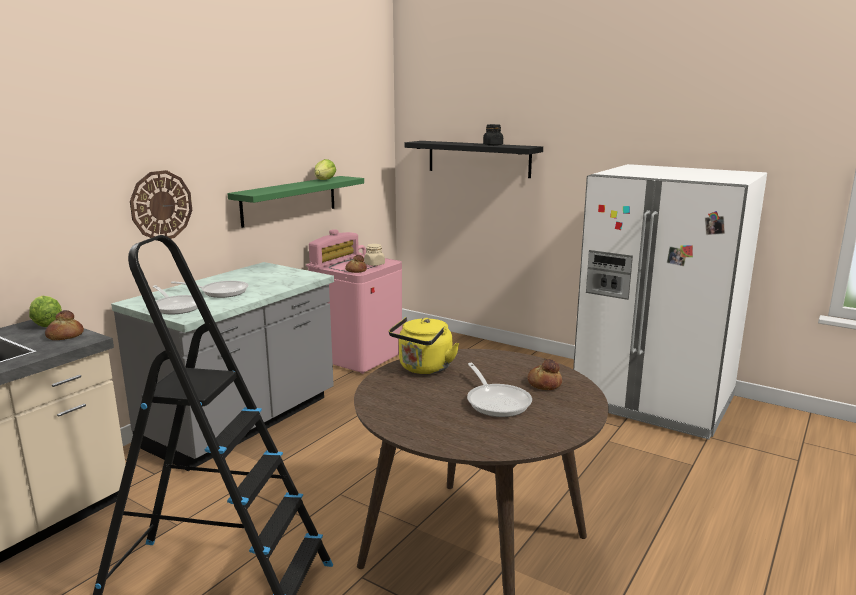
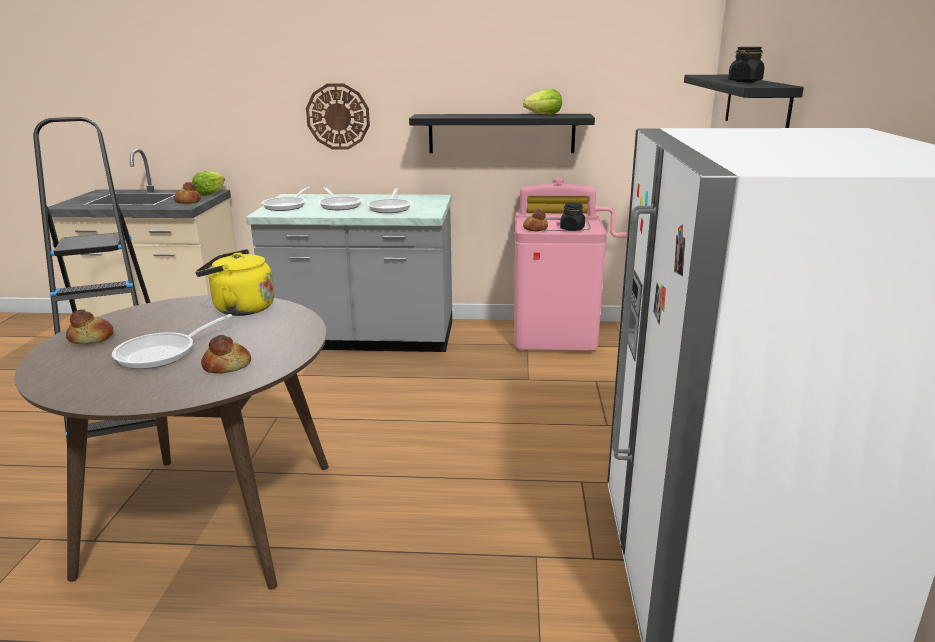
camera: 60 degrees right, 5 degrees up
green shelf [227,176,364,228] -> black shelf [409,114,595,153]
beige jar [364,244,385,266] -> black jar [560,202,585,231]
none -> bread [66,309,114,344]
none -> frying pan [367,188,412,213]

